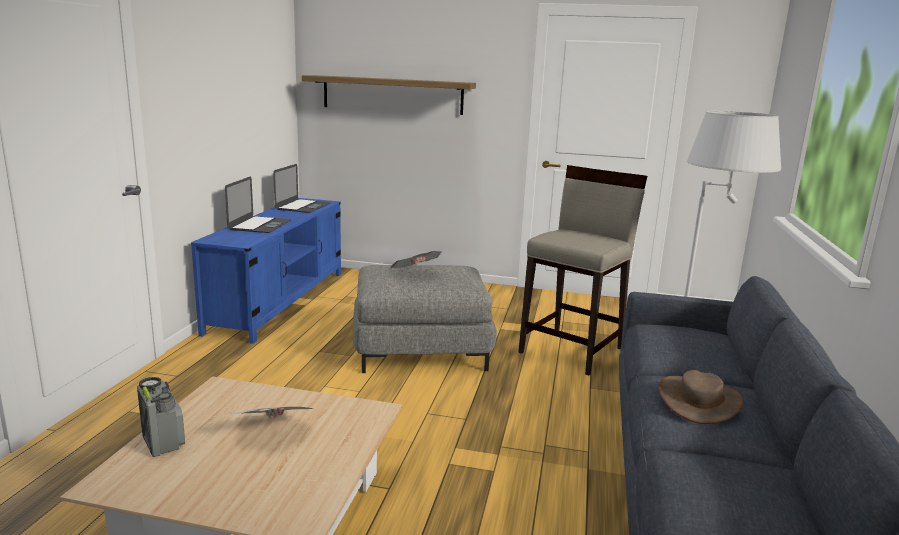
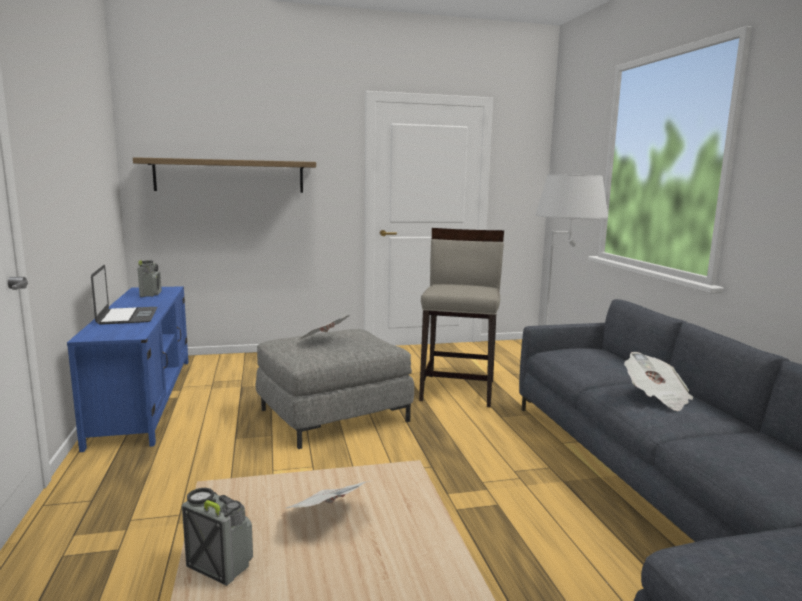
camera: 25 degrees left, 5 degrees down
laptop [273,164,331,213] -> radio [137,260,161,297]
brown hat [659,370,744,424] -> newspaper [624,352,693,411]

